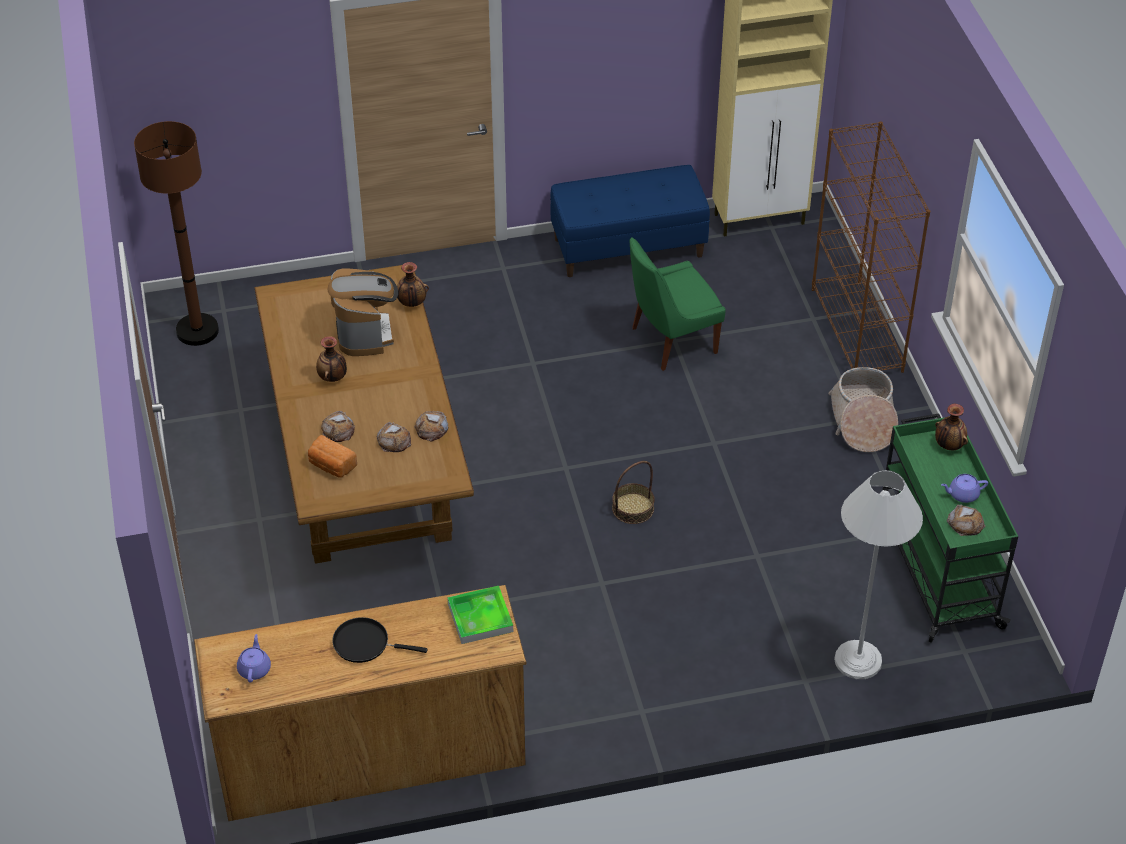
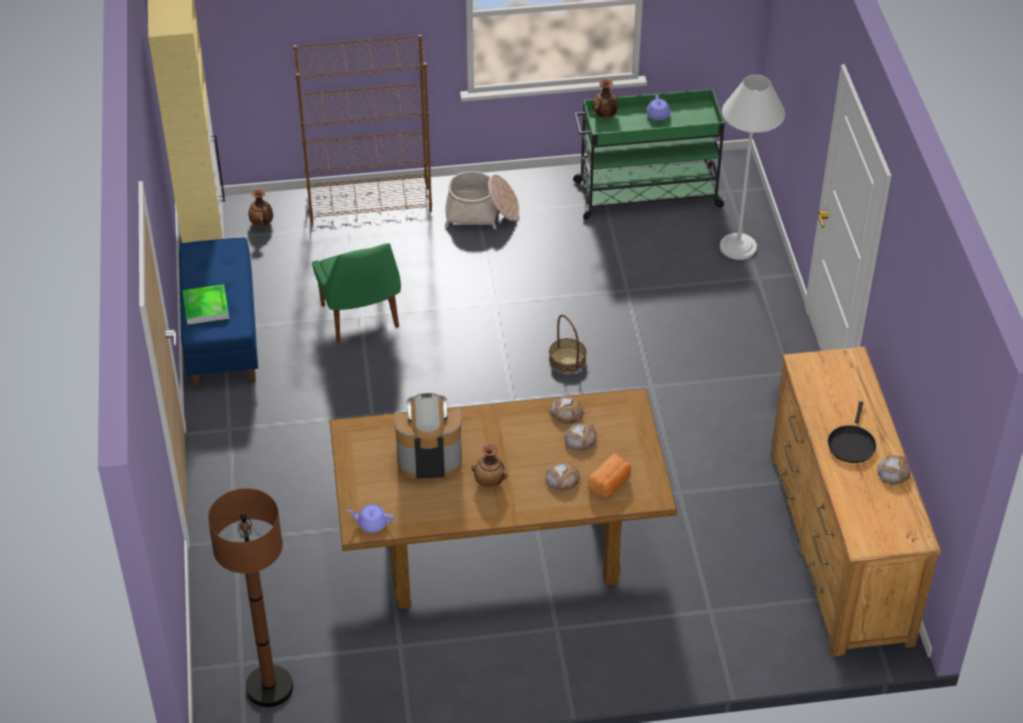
camera: 85 degrees left, 0 degrees up
purple teapot [237,634,271,682] -> purple teapot moved to [347,504,394,533]
vase [397,262,429,307] -> vase moved to [248,189,273,226]
tray [447,586,513,644] -> tray moved to [183,284,229,325]
bread [947,504,985,536] -> bread moved to [877,455,911,485]

